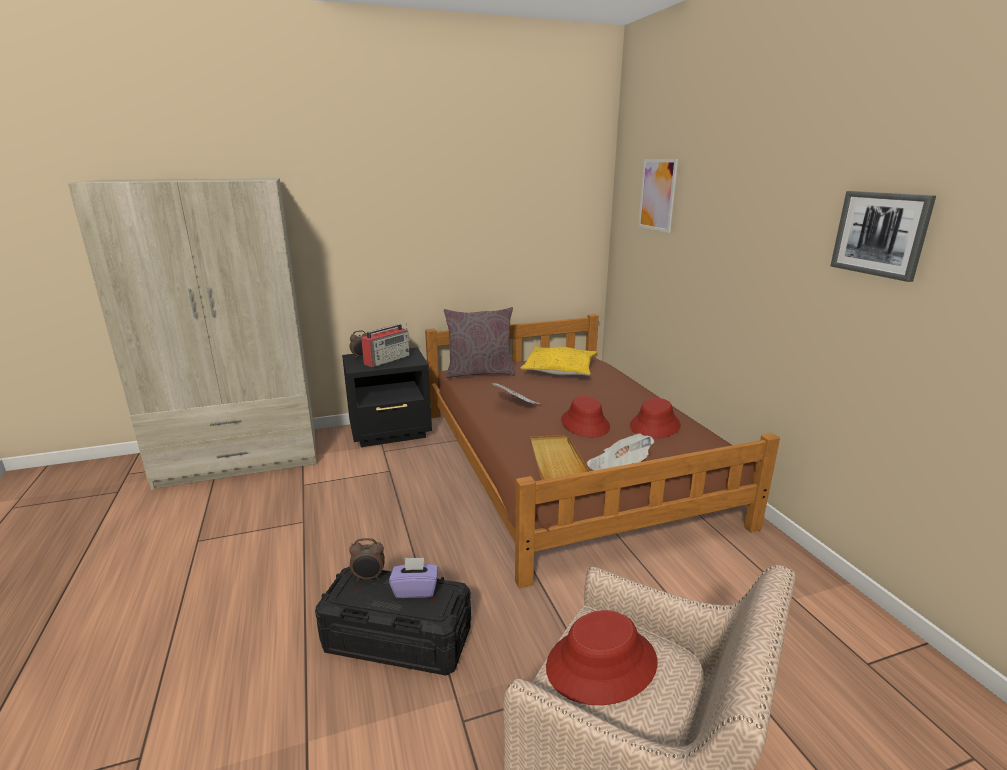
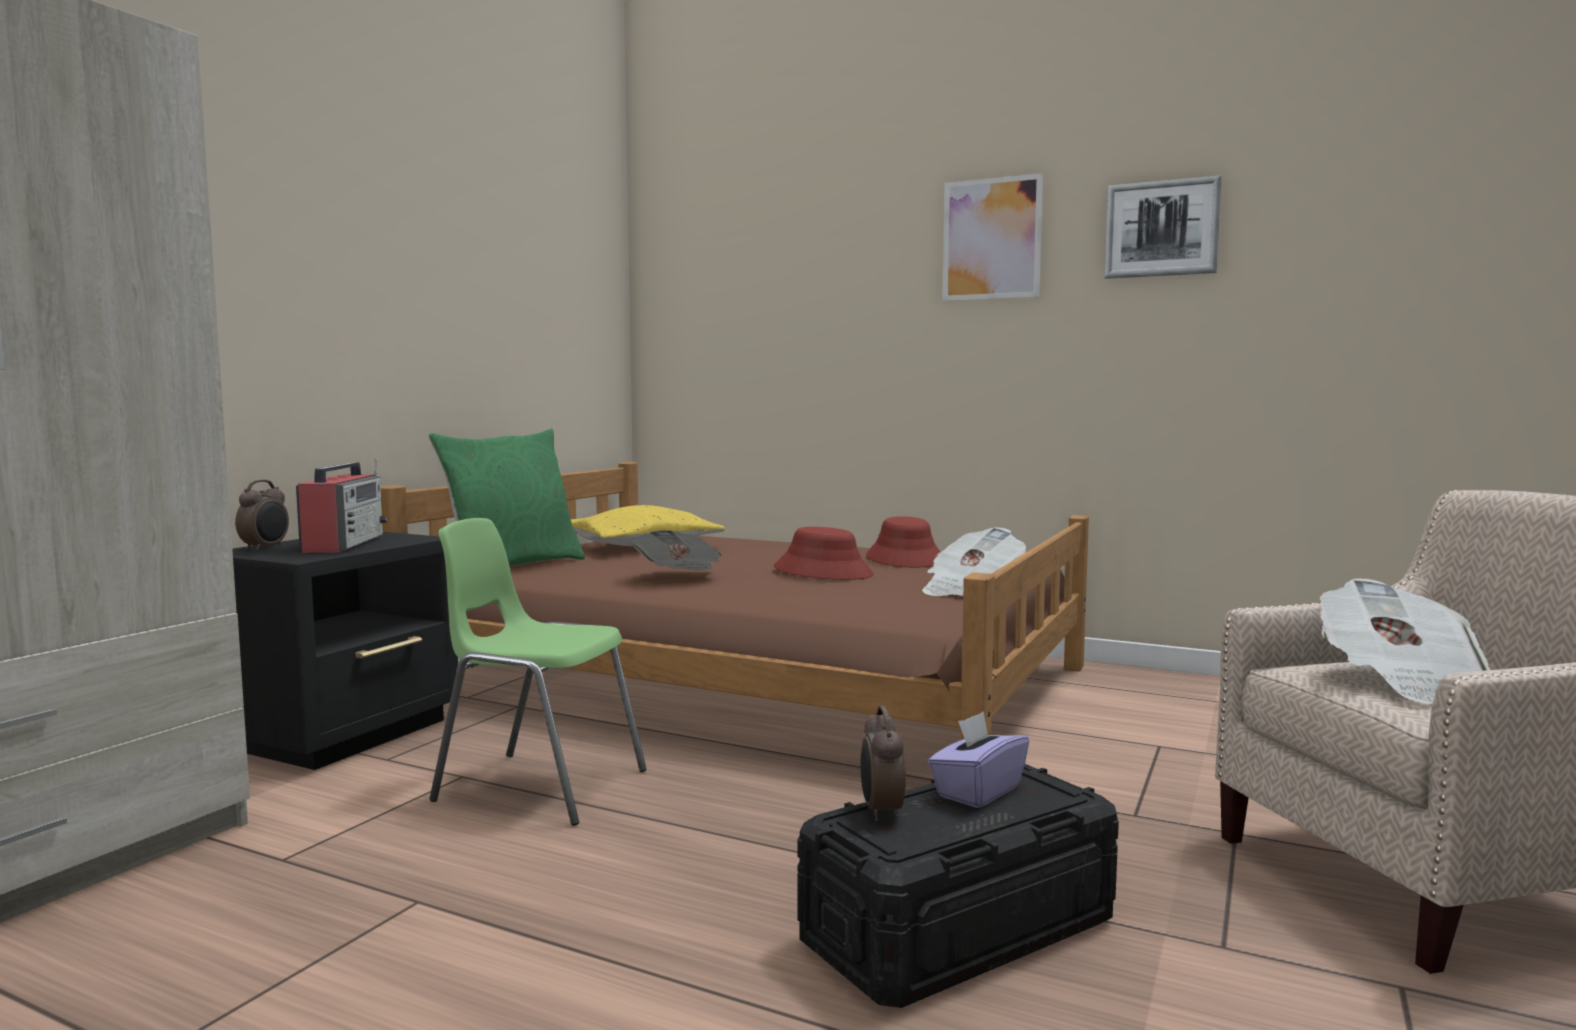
camera: 45 degrees left, 15 degrees down
alarm clock [349,538,385,581] -> alarm clock turned 135 degrees clockwise [861,706,906,822]
grey pillow [444,307,515,378] -> green pillow [429,429,585,566]
beige tray [530,435,589,480] -> none
red hat [546,610,657,705] -> newspaper [1320,578,1490,704]
picture [638,159,678,233] -> picture moved to [942,173,1043,301]
none -> green chair [429,518,647,826]

